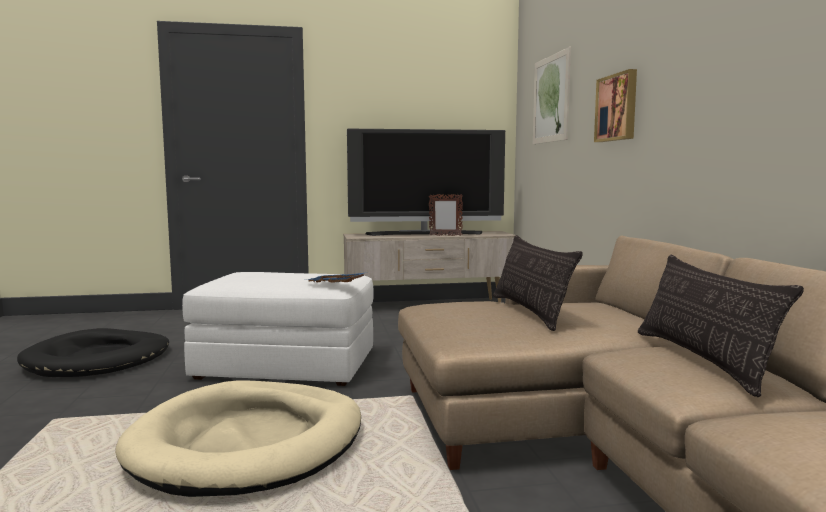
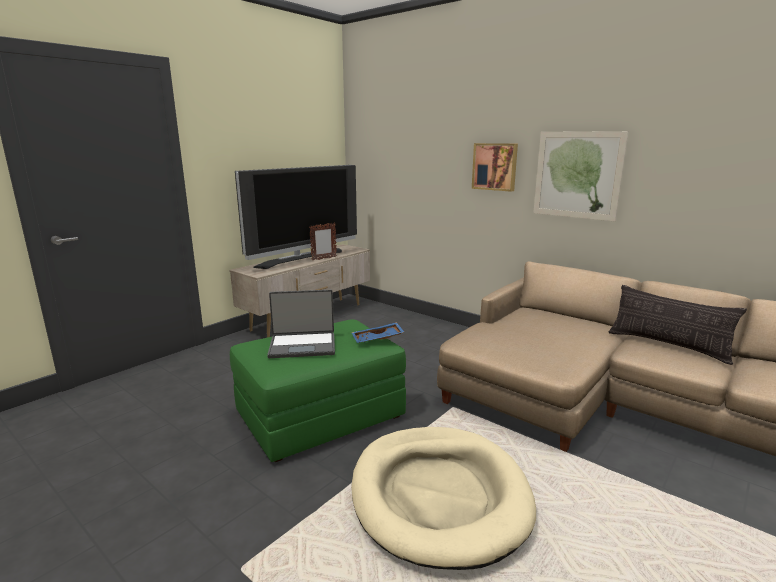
camera: 40 degrees left, 10 degrees up
black dog bed [17,328,169,377] -> none
white ottoman [182,272,374,386] -> green ottoman [230,319,406,462]
pillow [493,235,583,331] -> none
picture [533,47,571,144] -> picture moved to [533,131,629,221]
none -> laptop [267,290,335,358]

